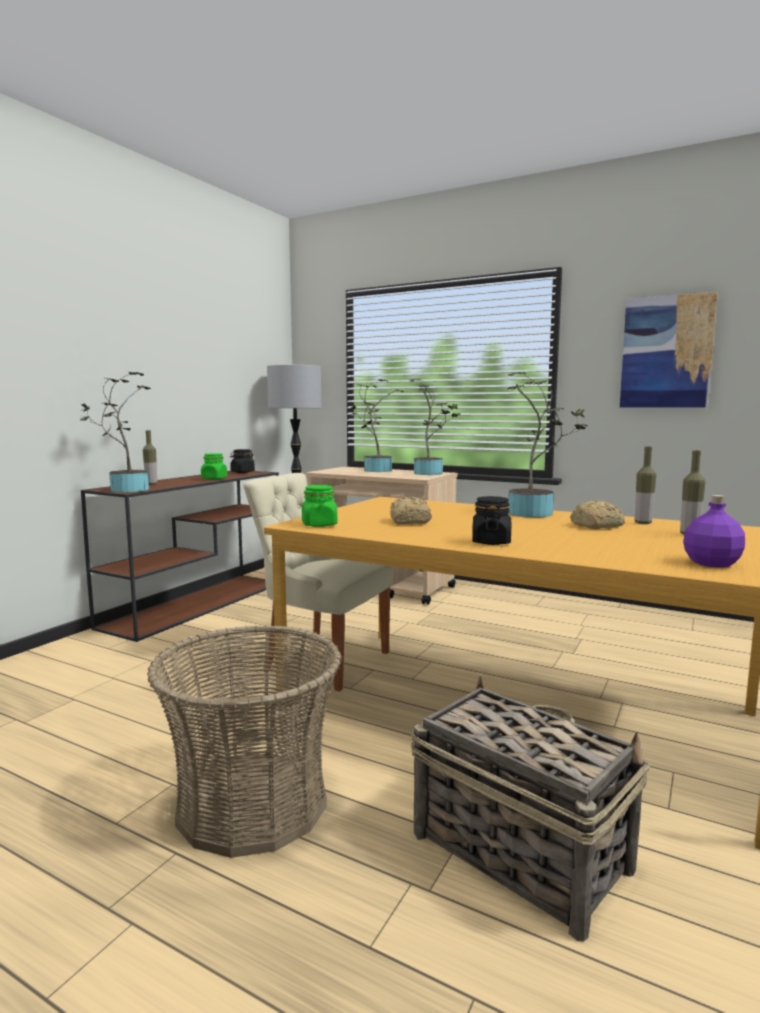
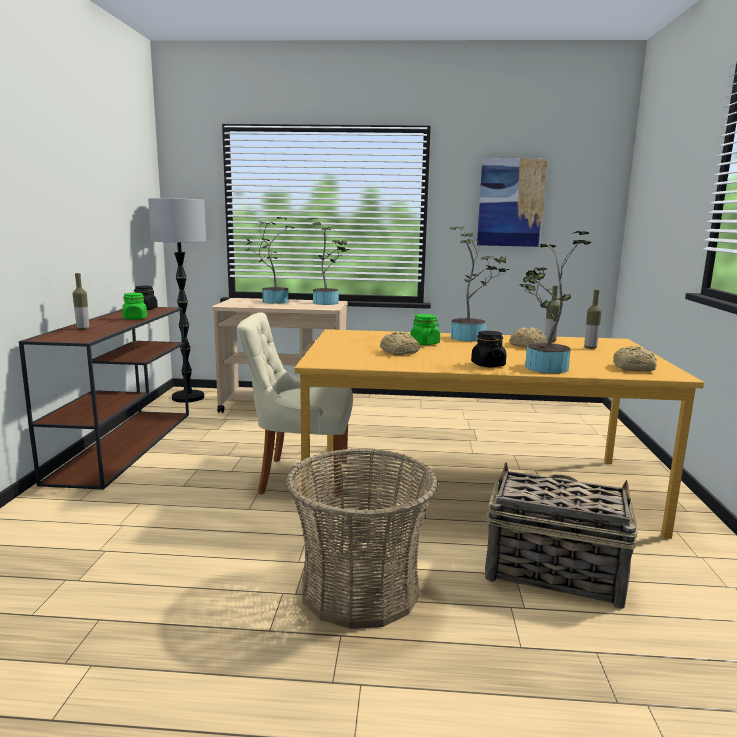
camera: 25 degrees left, 5 degrees up
potted plant [80,372,151,492] -> potted plant moved to [519,231,591,373]
green jar [302,485,337,527] -> green jar moved to [410,314,440,345]
purple bottle [683,495,745,568] -> bread [613,346,657,372]

